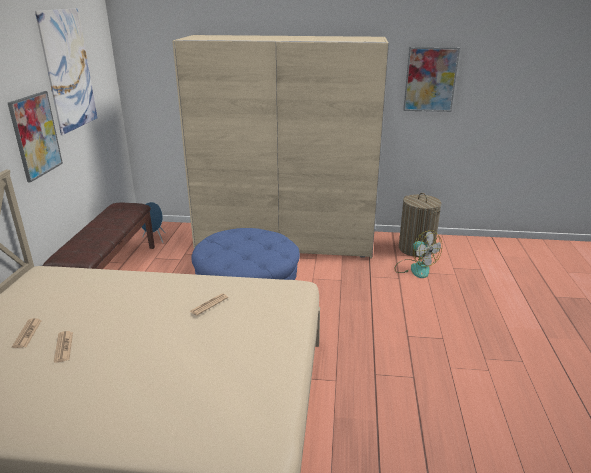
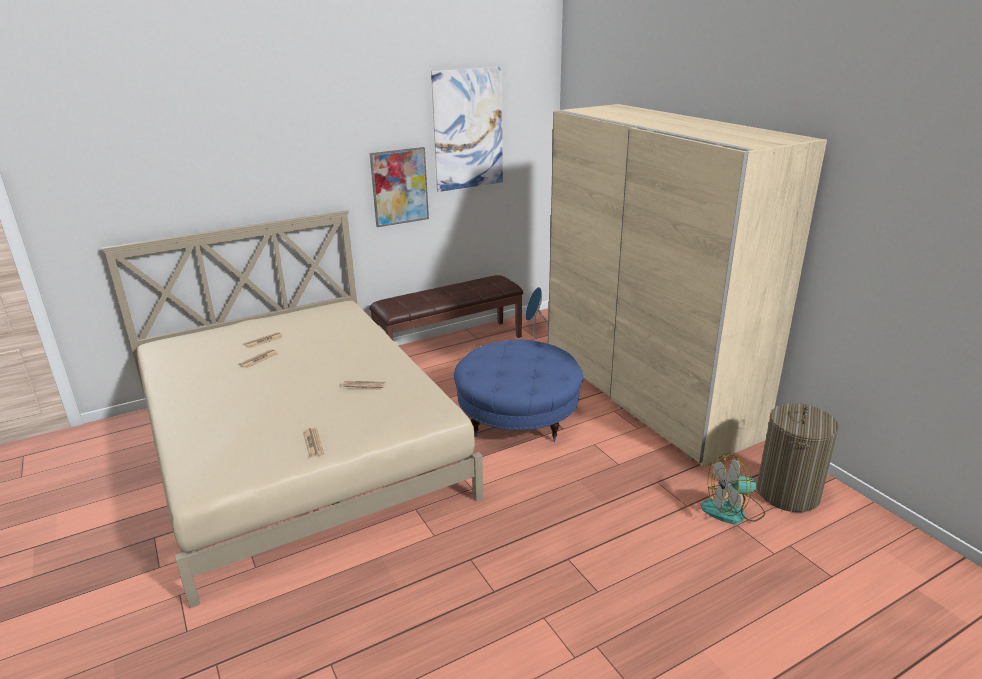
camera: 55 degrees right, 0 degrees up
fan [395,230,442,278] -> fan turned 60 degrees clockwise [701,453,765,524]
picture [403,47,460,112] -> none
none -> newspaper [303,428,324,458]

